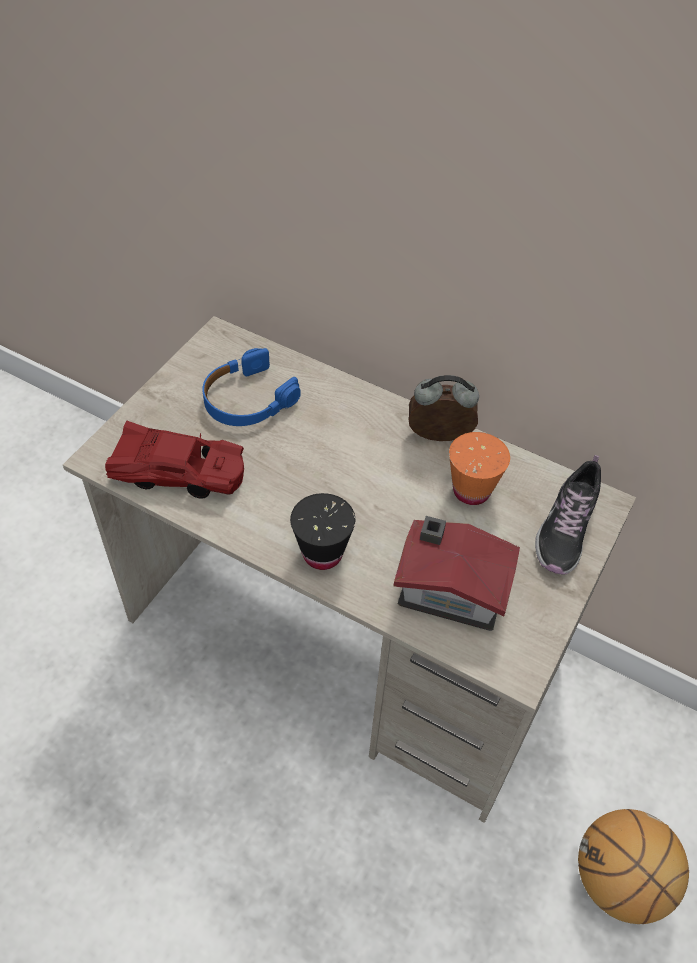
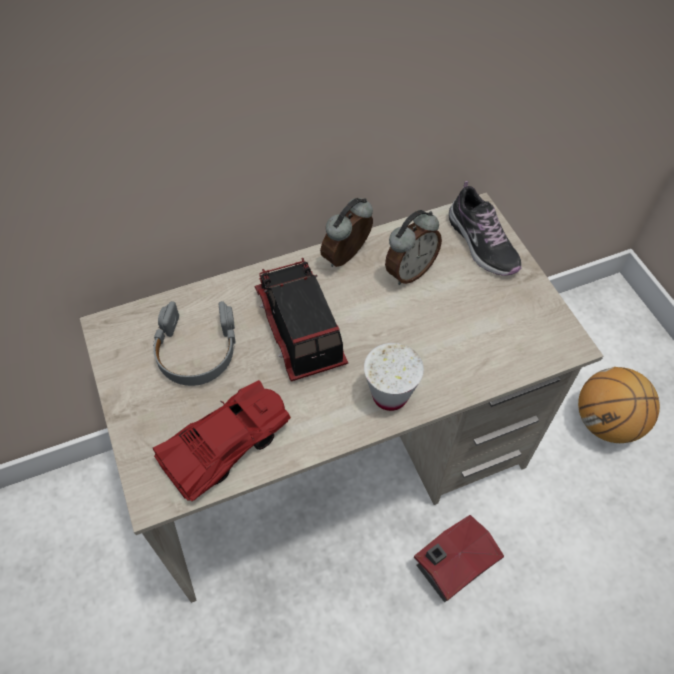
camera: 50 degrees left, 5 degrees up
blue headphones [202,348,301,426] -> grey headphones [153,301,236,386]
black cup [290,493,356,570] -> white cup [364,343,424,411]
toy house [394,516,520,631] -> toy house moved to [414,515,504,602]
orange cup [449,432,510,505] -> alarm clock [385,210,442,285]
none -> toy truck [254,258,348,381]

